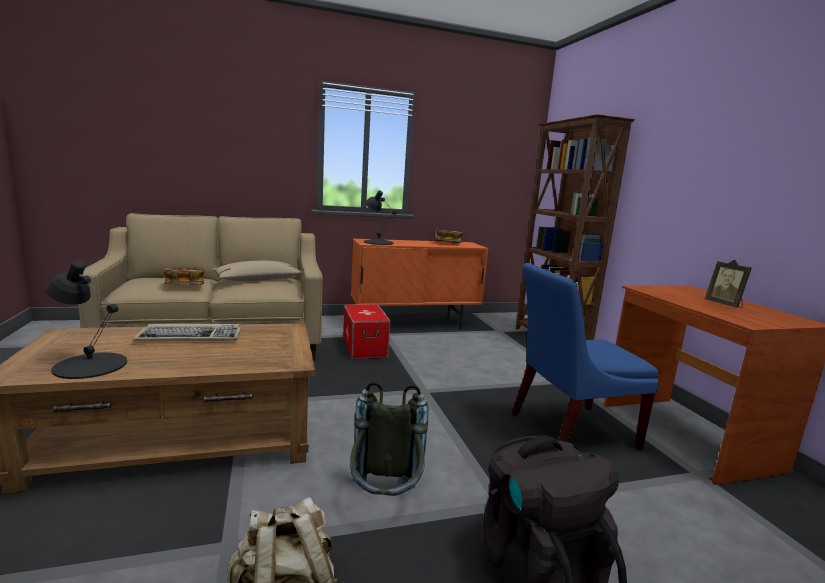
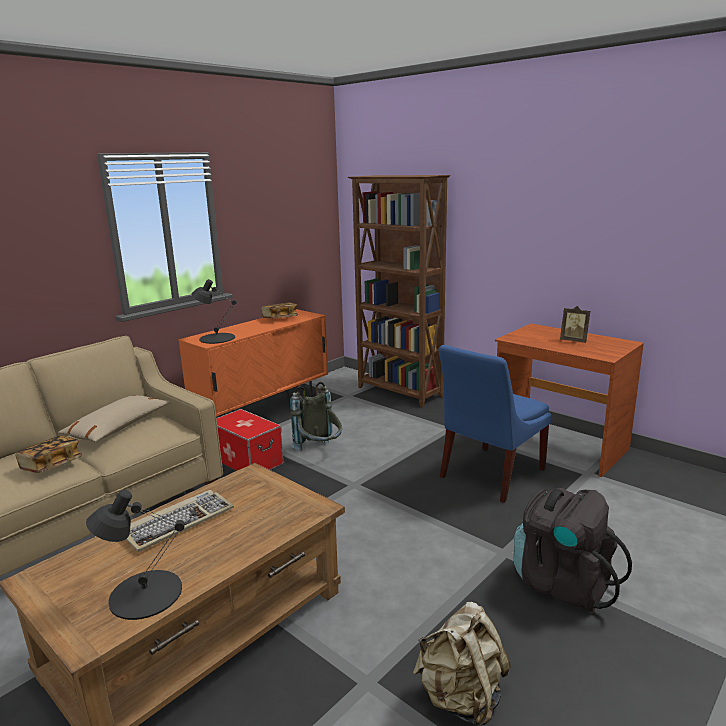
camera: 30 degrees left, 5 degrees up
grey backpack [348,382,429,496] -> grey backpack moved to [290,382,342,450]

